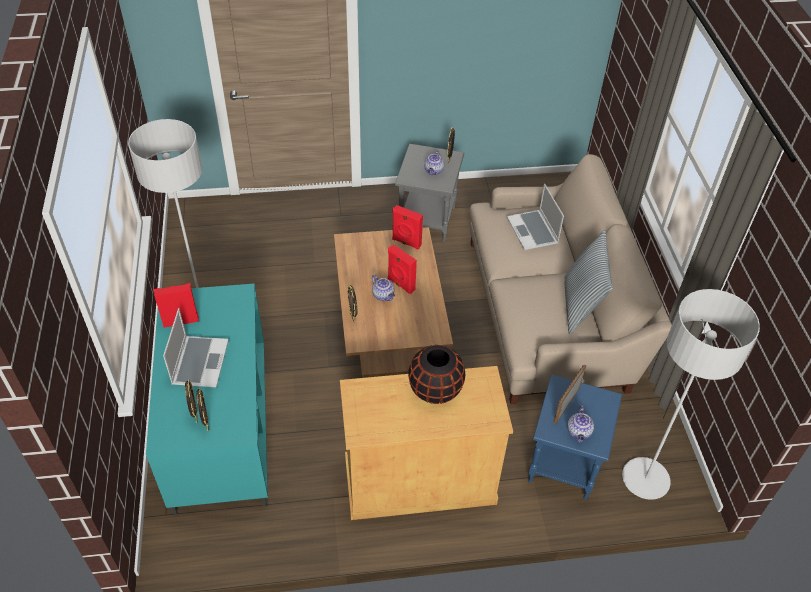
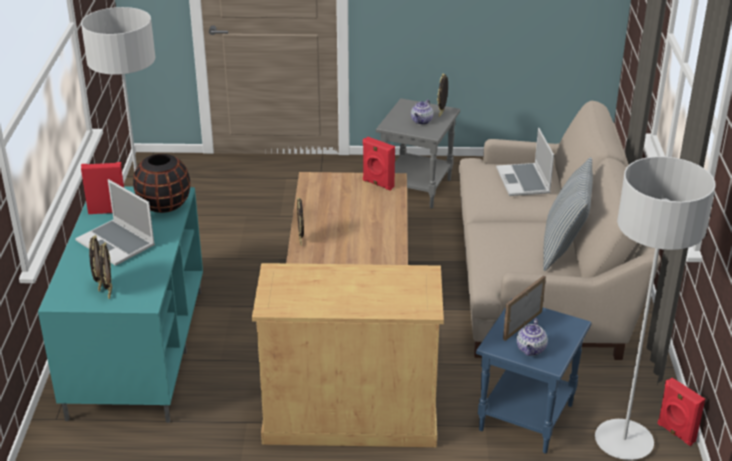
camera: 10 degrees right, 15 degrees down
laptop [163,308,229,387] -> laptop turned 120 degrees clockwise [75,179,155,266]
teapot [372,275,395,301] -> none
red speaker [388,244,417,294] -> red speaker moved to [657,378,705,446]
black vase [408,345,465,404] -> black vase moved to [133,154,190,213]

